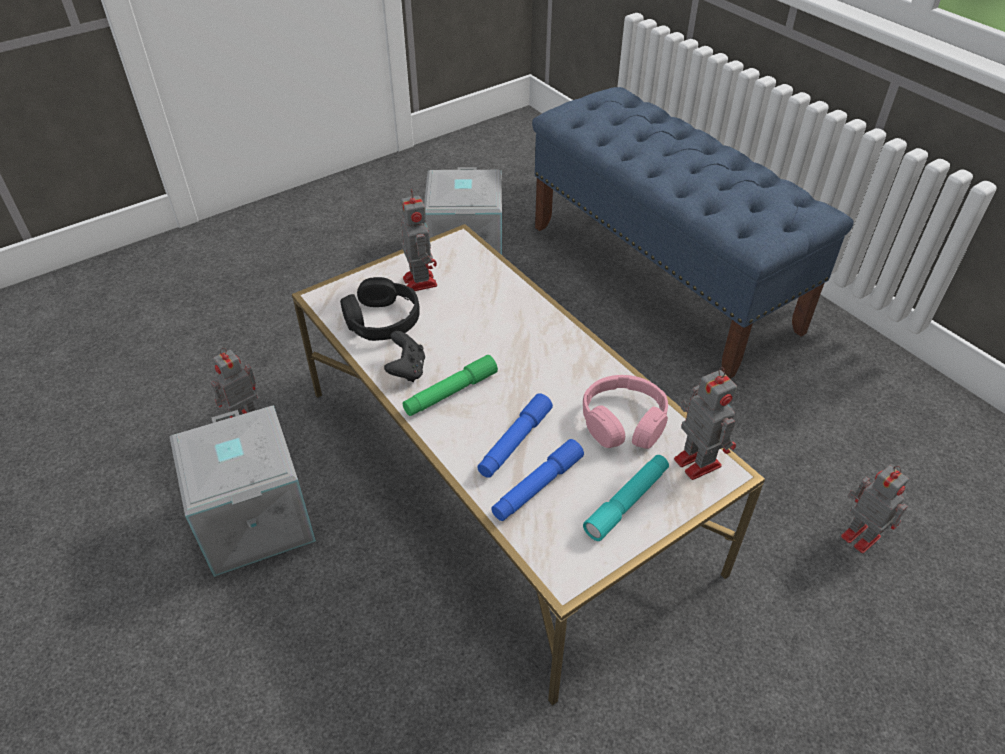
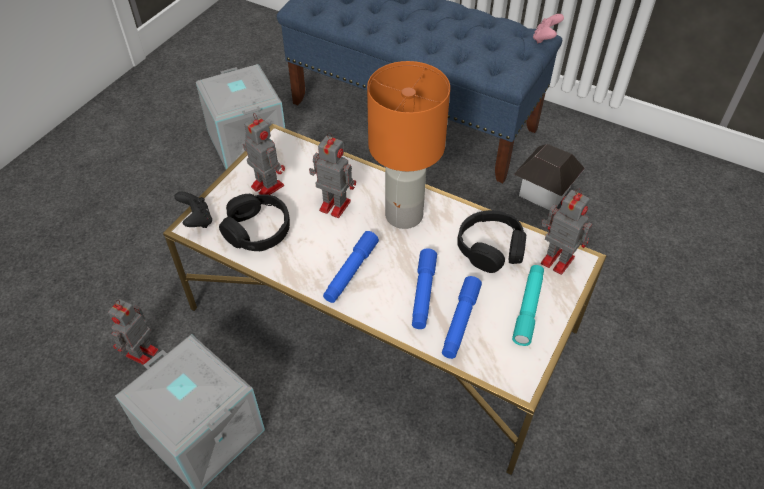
camera: 25 degrees left, 5 degrees up
black game controller [384,331,425,382] -> black game controller moved to [175,192,212,228]
green flashlight [403,355,498,416] -> blue flashlight [323,231,379,303]
pink headphones [583,375,668,449] -> black headphones [458,210,526,273]
toy robot [841,465,909,554] -> toy robot moved to [309,133,356,218]
none -> orange table lamp [367,61,450,229]
none -> toy house [514,144,585,210]
none -> pink game controller [533,14,564,44]

